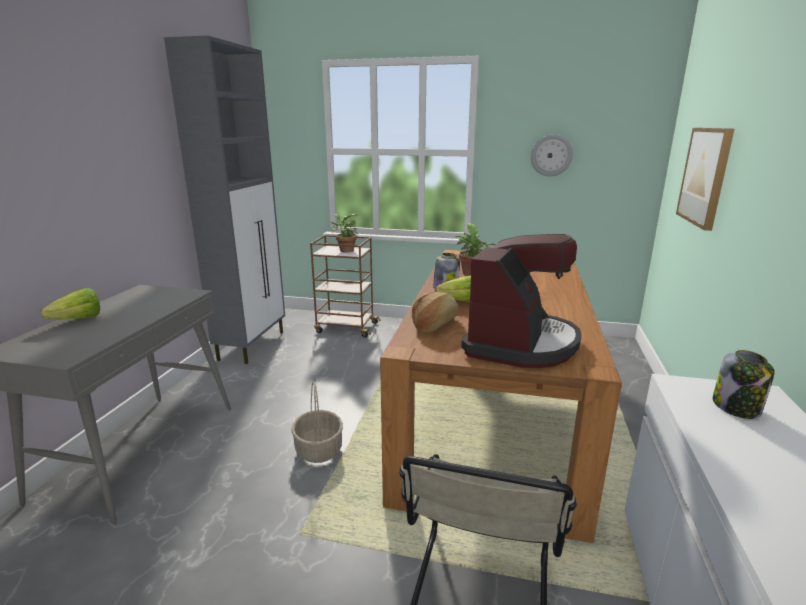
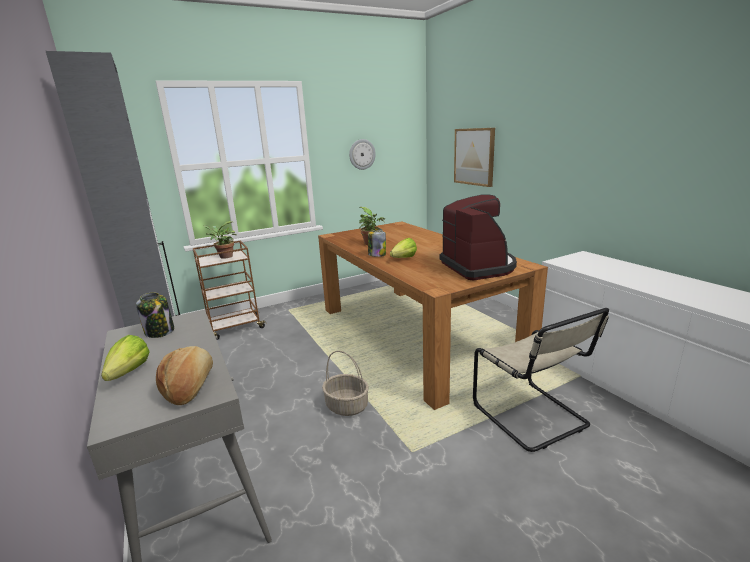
camera: 40 degrees left, 0 degrees up
bread [412,292,459,333] -> bread moved to [156,346,213,405]
jar [713,350,774,419] -> jar moved to [136,292,174,338]

